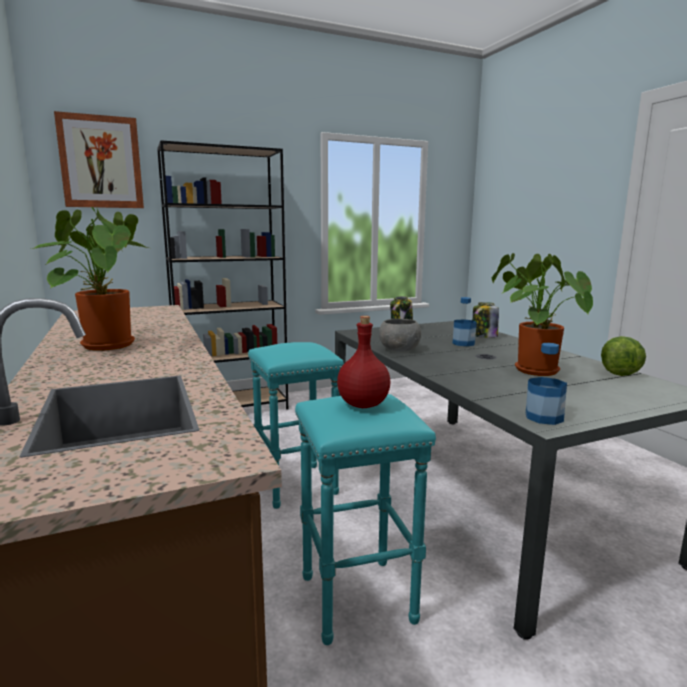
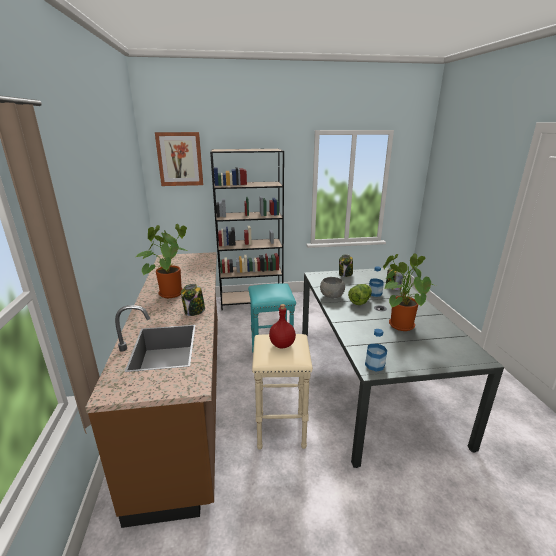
camera: 15 degrees right, 10 degrees up
turquoise stool [295,394,436,645] -> beige stool [252,334,313,450]
lettuce [601,336,646,376] -> lettuce moved to [348,284,372,305]
none -> jar [181,284,205,316]

